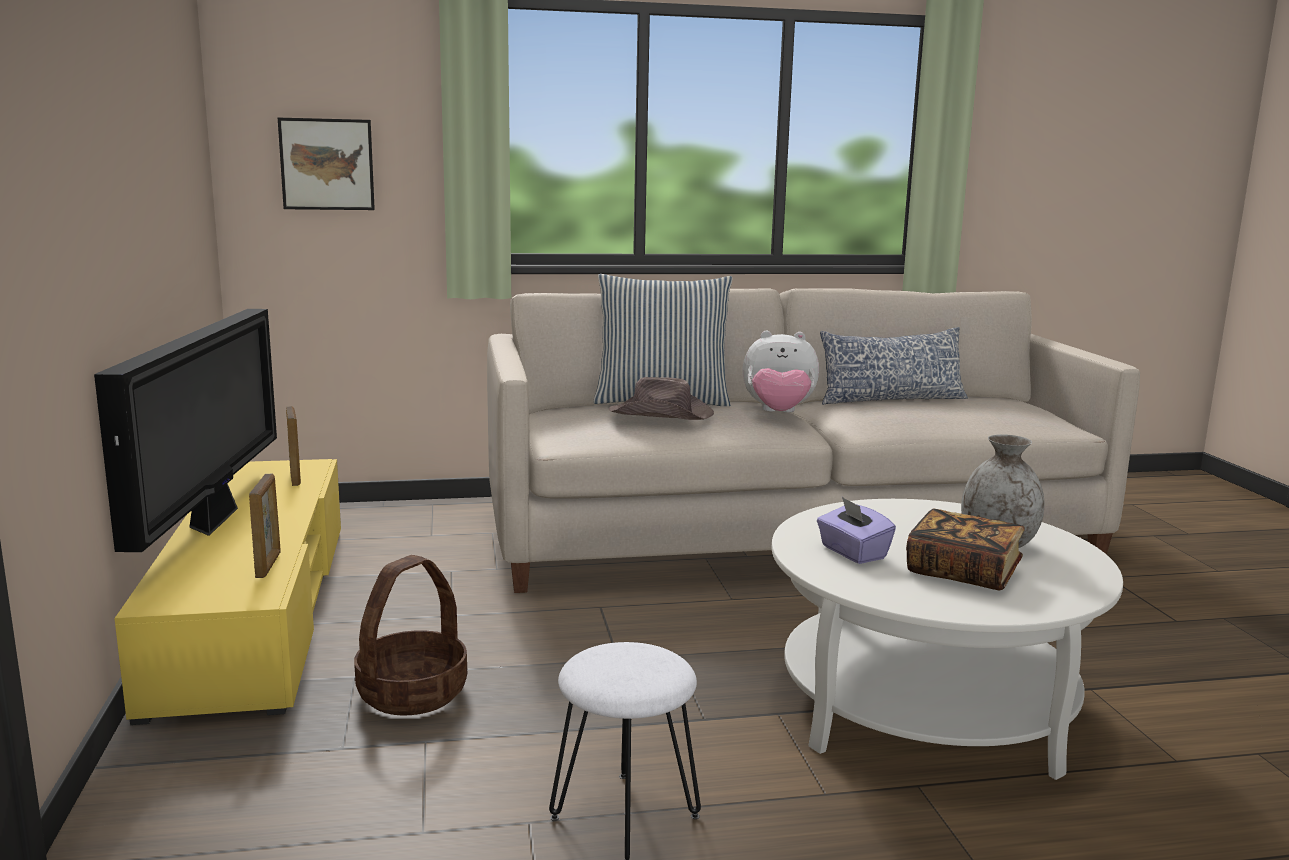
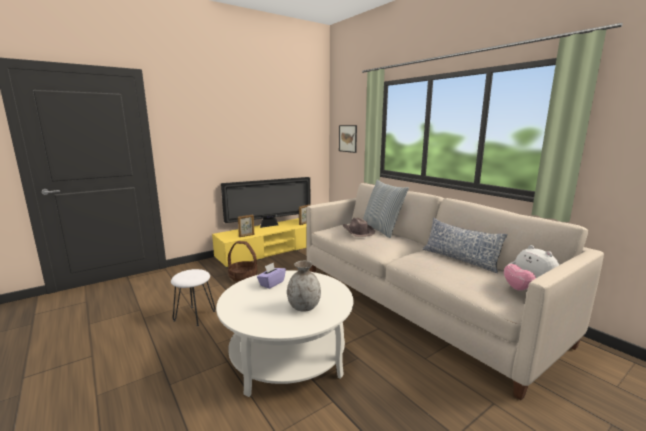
camera: 65 degrees right, 0 degrees up
plush toy [742,331,819,412] -> plush toy moved to [504,245,559,291]
book [906,509,1025,590] -> none

